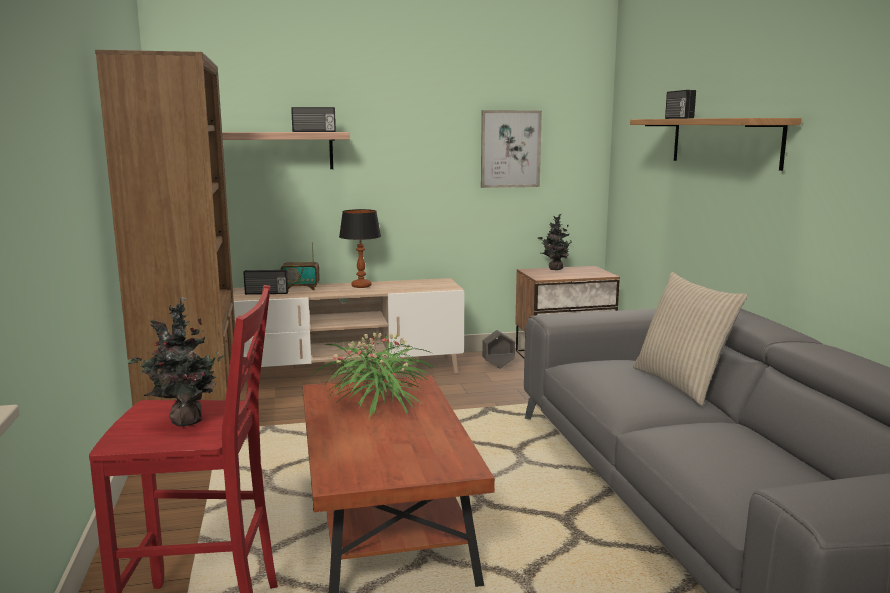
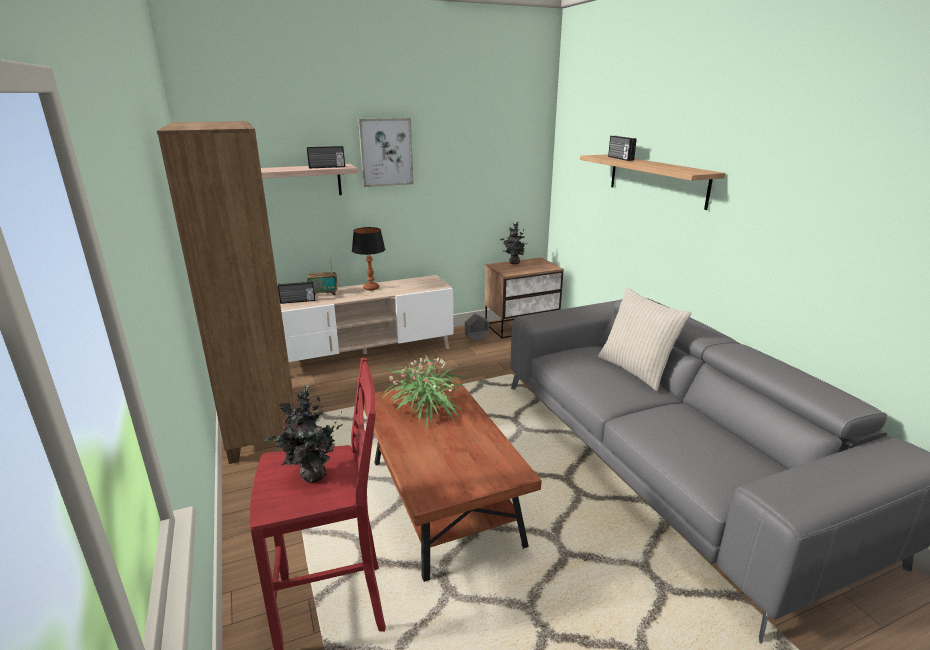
camera: 10 degrees left, 10 degrees up
picture [481,110,542,188] -> picture moved to [358,118,414,187]

